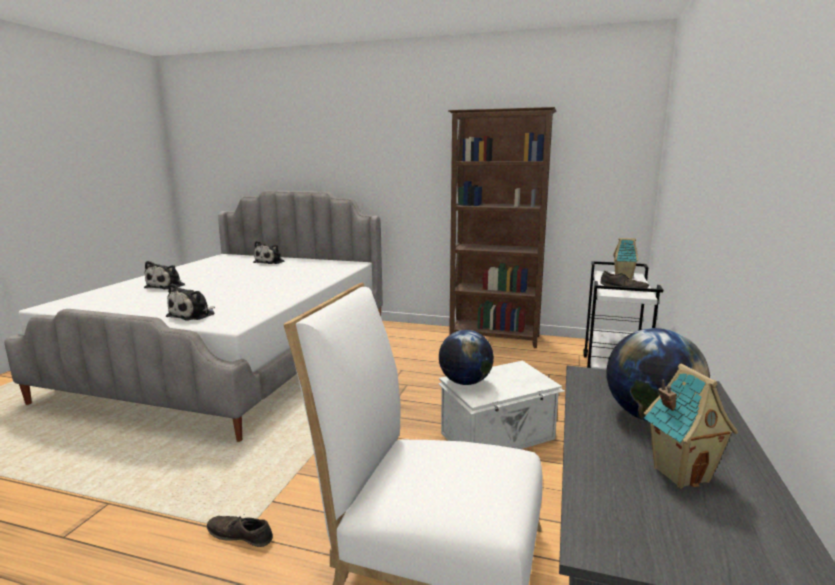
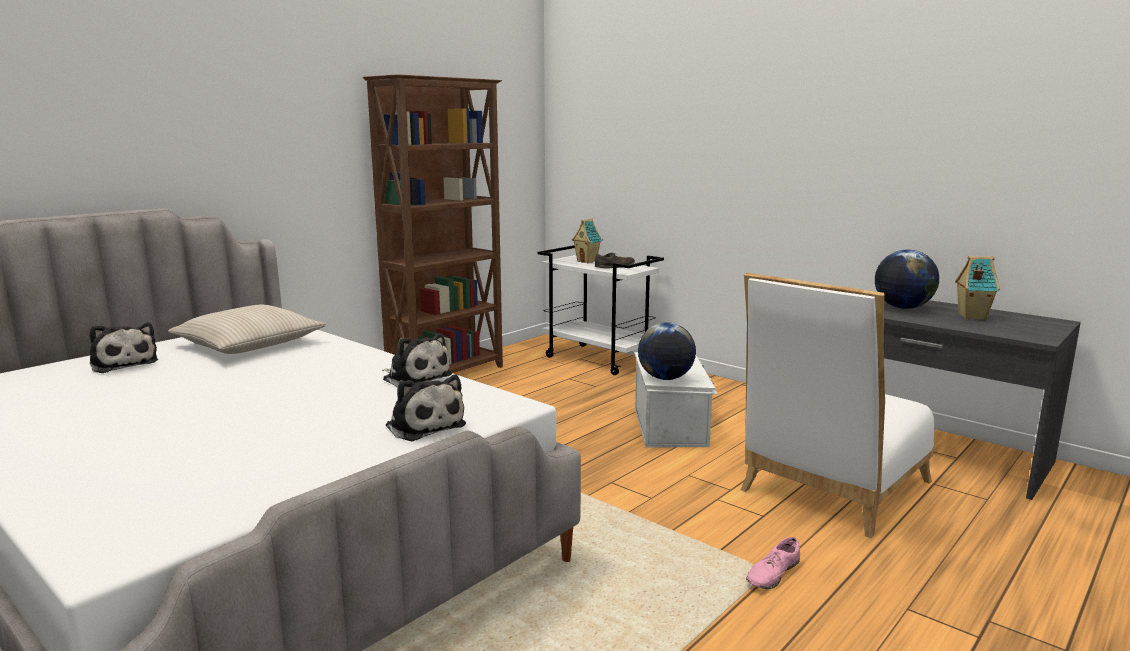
camera: 65 degrees left, 0 degrees up
plush toy [144,261,185,289] -> plush toy moved to [382,333,452,387]
brown shoe [207,514,273,547] -> pink shoe [746,537,800,590]
none -> beige pillow [168,304,326,354]

